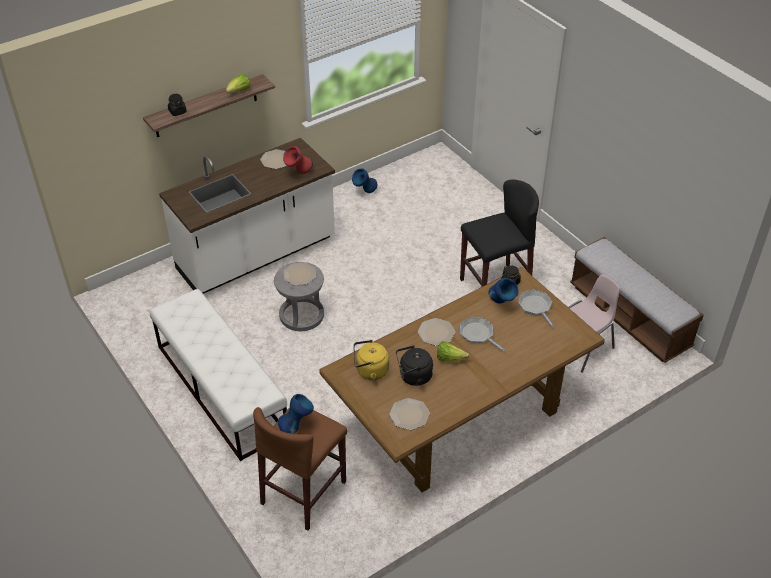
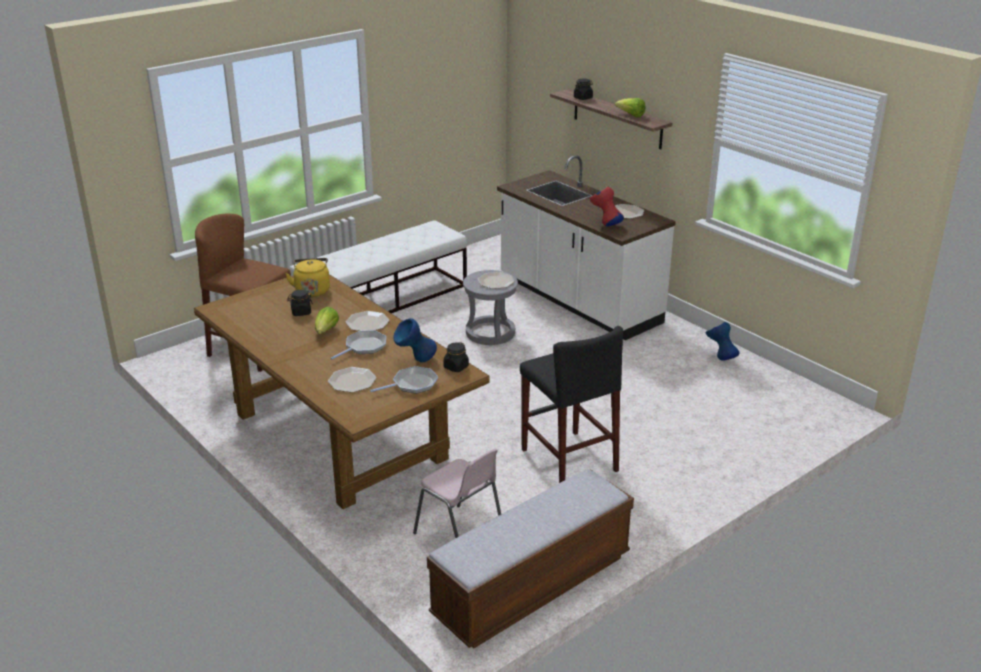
camera: 85 degrees right, 15 degrees down
blue vase [278,394,314,434] -> none
plate [389,398,430,430] -> plate moved to [328,367,376,393]
black kettle [396,345,433,386] -> black jar [287,290,313,316]

